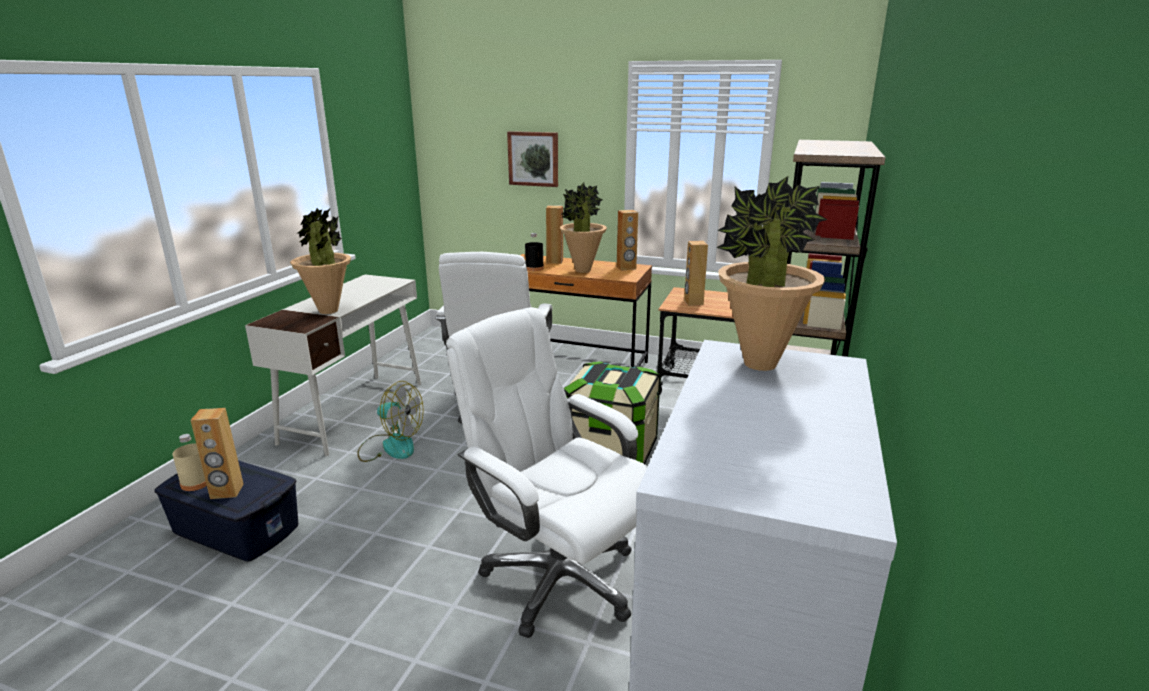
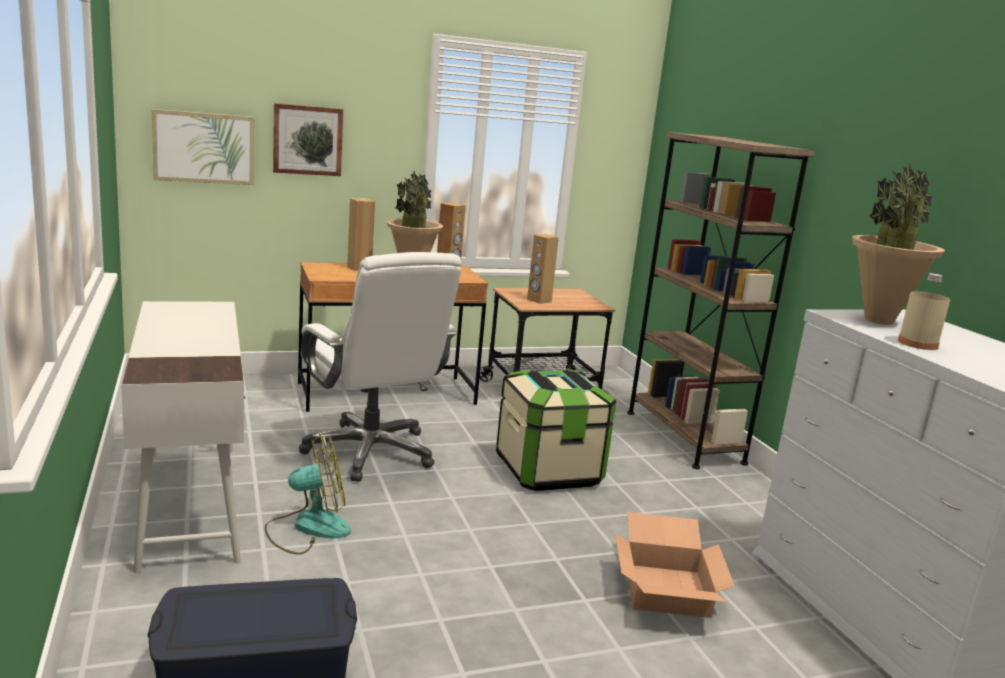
camera: 40 degrees left, 5 degrees down
beige bottle [172,434,207,491] -> beige bottle moved to [898,273,950,350]
brown speaker [191,408,244,499] -> none
potted plant [290,207,351,314] -> none
white office chair [446,307,648,638] -> cardboard box [615,512,735,618]
black bottle [525,233,544,271] -> none
none -> picture [152,109,254,185]

